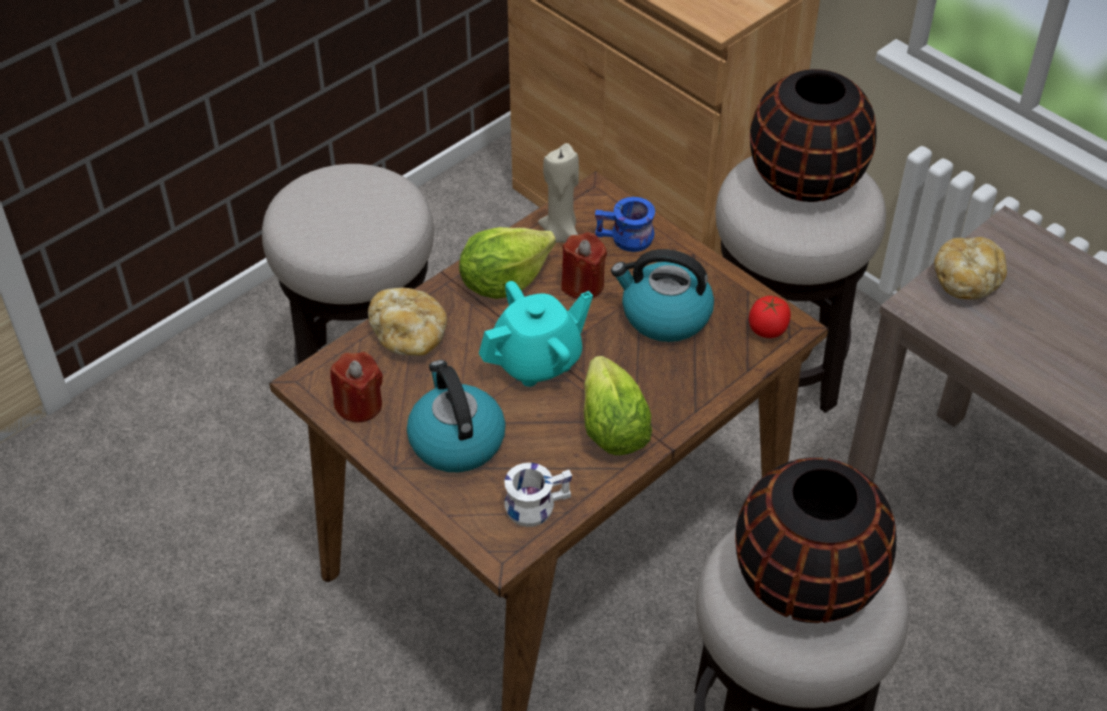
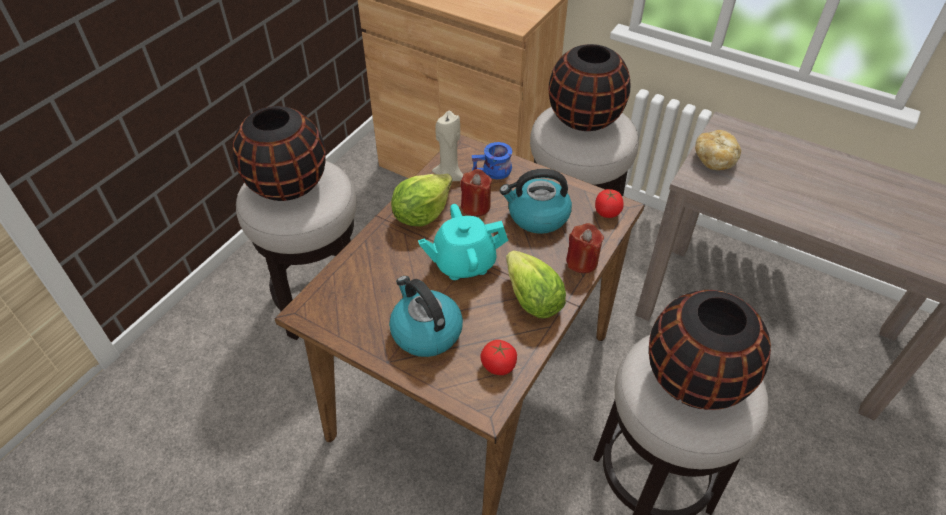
camera: 15 degrees left, 0 degrees up
red candle [330,352,383,423] -> red candle moved to [566,223,604,273]
bread [368,288,447,356] -> none
turquoise teapot [479,281,593,387] -> turquoise teapot turned 150 degrees counterclockwise [418,204,508,280]
white mug [504,463,572,527] -> tomato [480,340,517,375]
none -> black vase [233,106,326,201]

